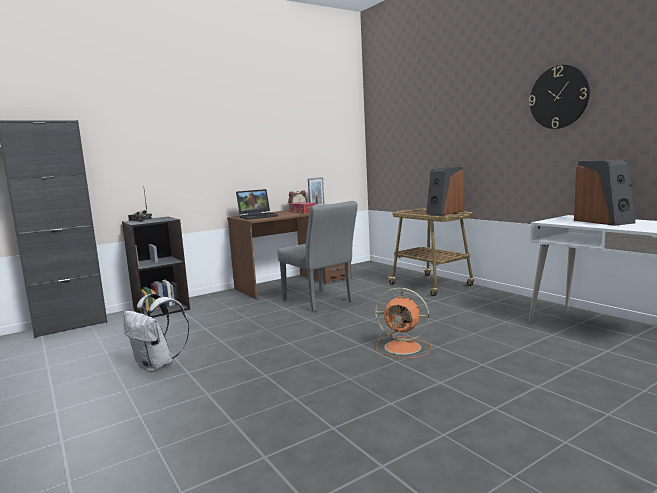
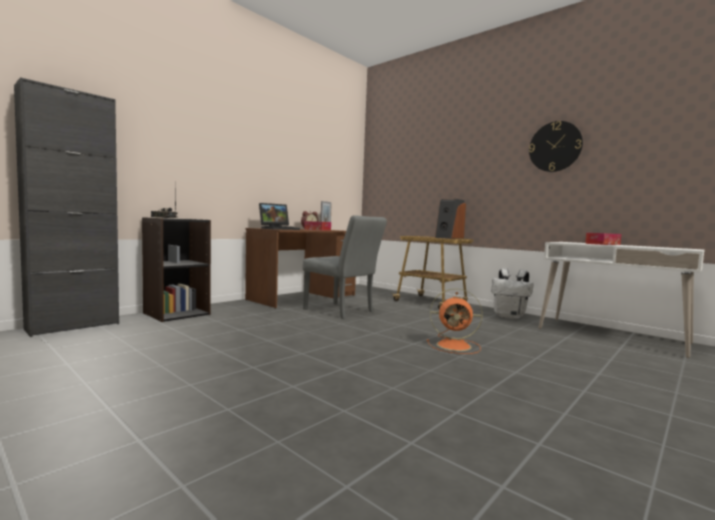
camera: 15 degrees left, 5 degrees down
white backpack [123,294,189,372] -> white backpack moved to [491,268,534,319]
speaker [574,159,635,226] -> tissue box [585,233,621,245]

